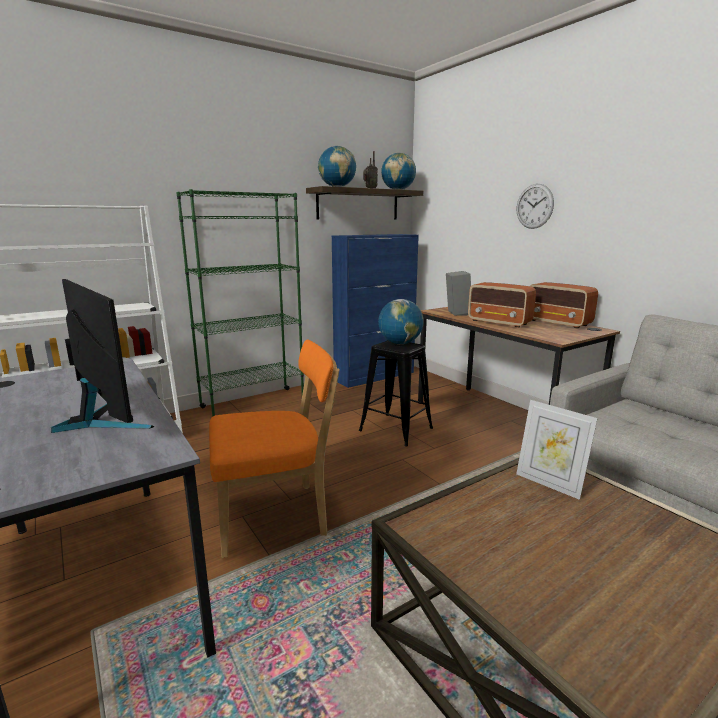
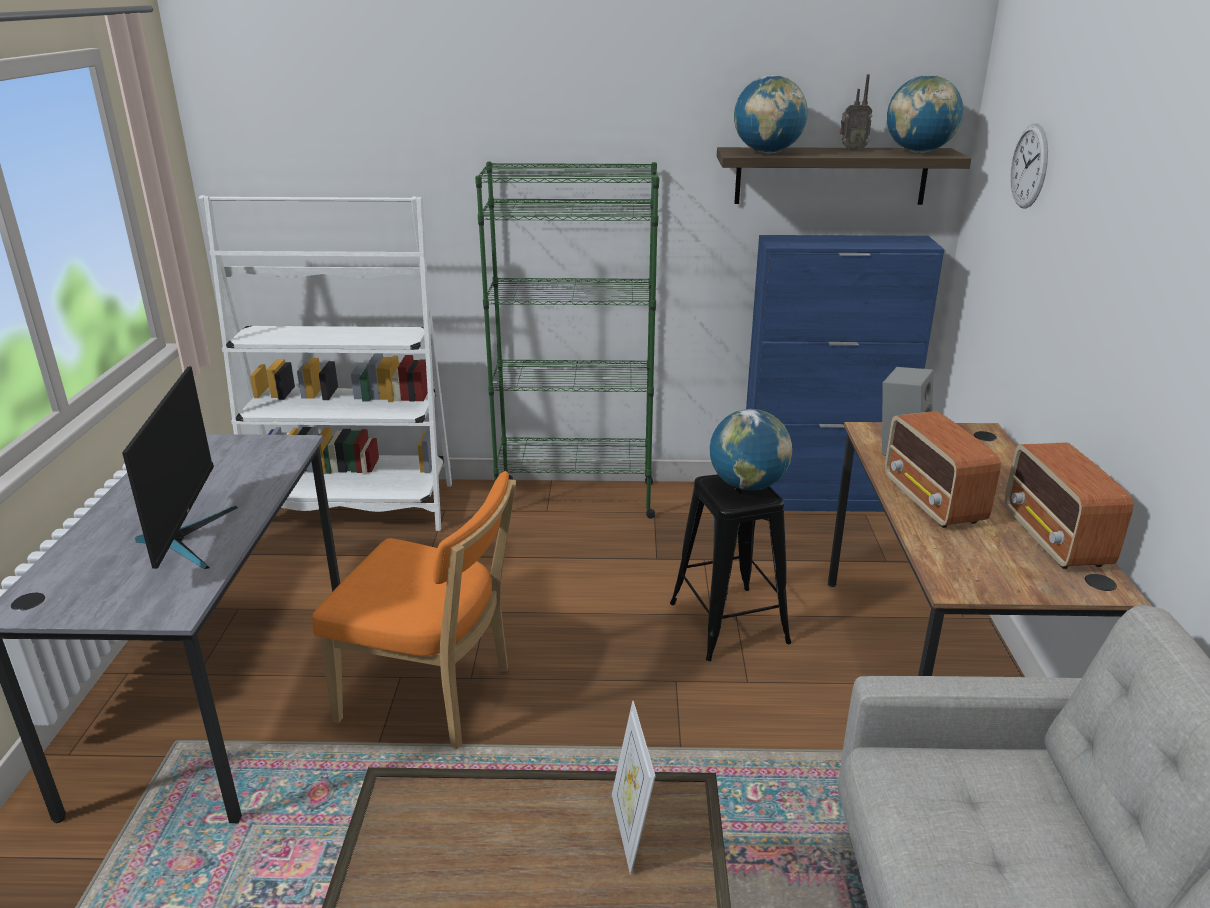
camera: 35 degrees right, 10 degrees up
wall clock [517,184,554,229] -> wall clock moved to [1010,124,1048,209]

